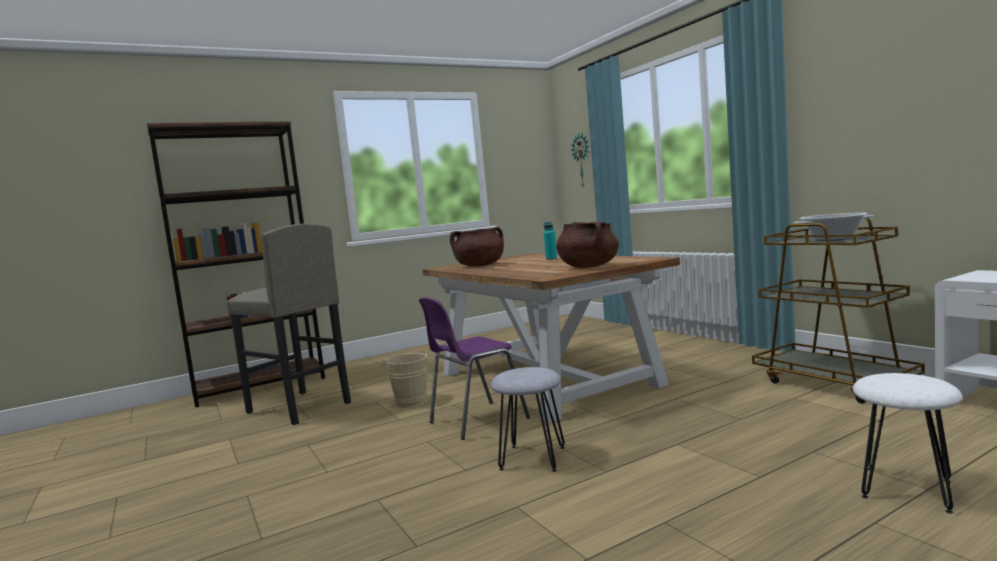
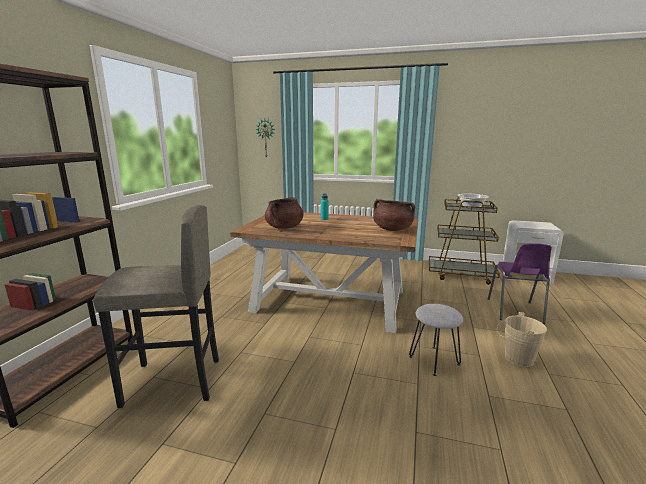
camera: 45 degrees left, 10 degrees up
beige bucket [383,349,428,407] -> beige bucket moved to [497,312,547,367]
purple chair [419,297,530,440] -> purple chair moved to [488,243,552,324]
white stool [853,373,963,514] -> none

